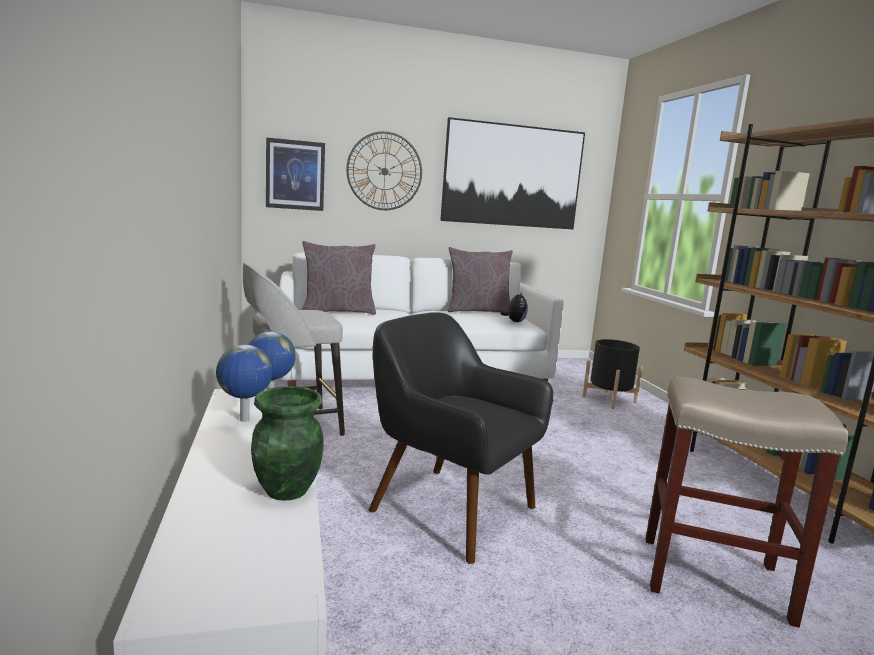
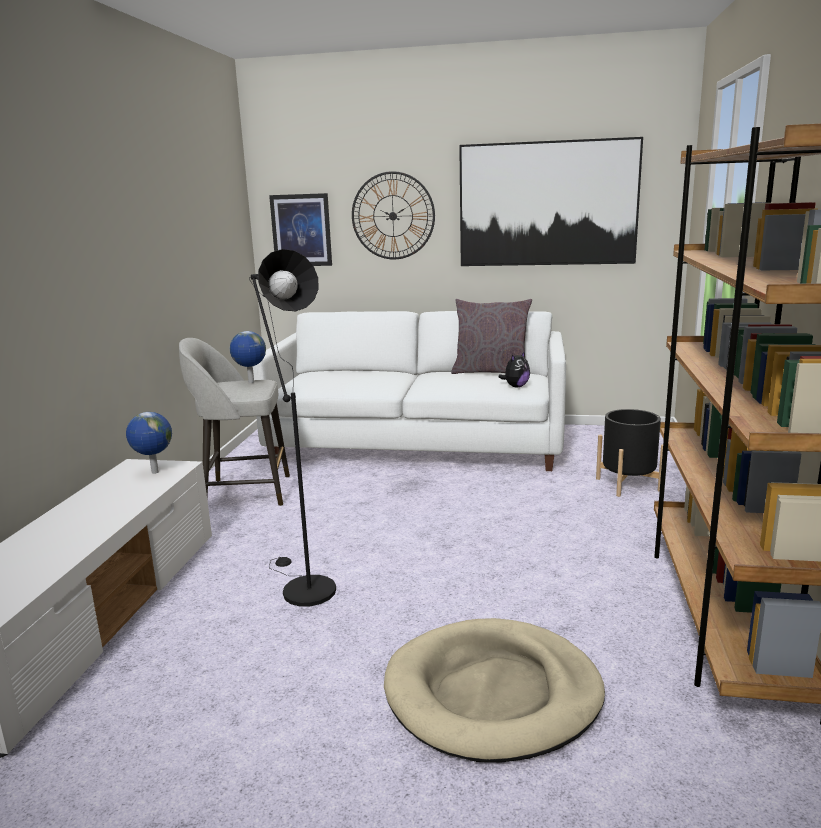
camera: 25 degrees right, 5 degrees up
globe [216,345,272,422] -> globe moved to [230,331,266,383]
green vase [251,386,324,501] -> none
grey pillow [302,241,376,315] -> none
black armchair [369,312,553,564] -> black floor lamp [249,249,336,606]
beige stool [646,377,848,628] -> beige dog bed [384,618,605,762]

